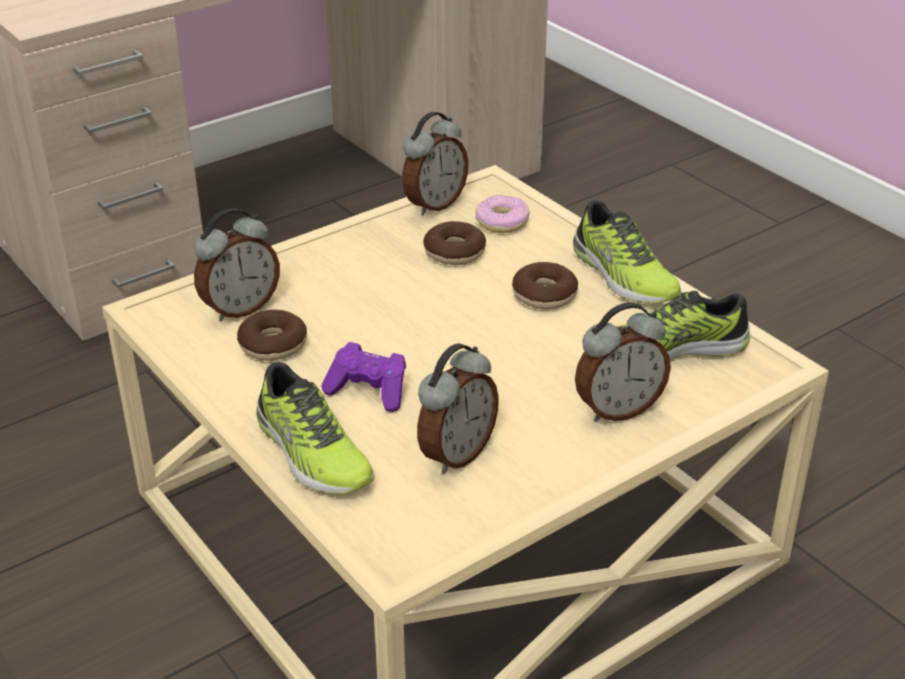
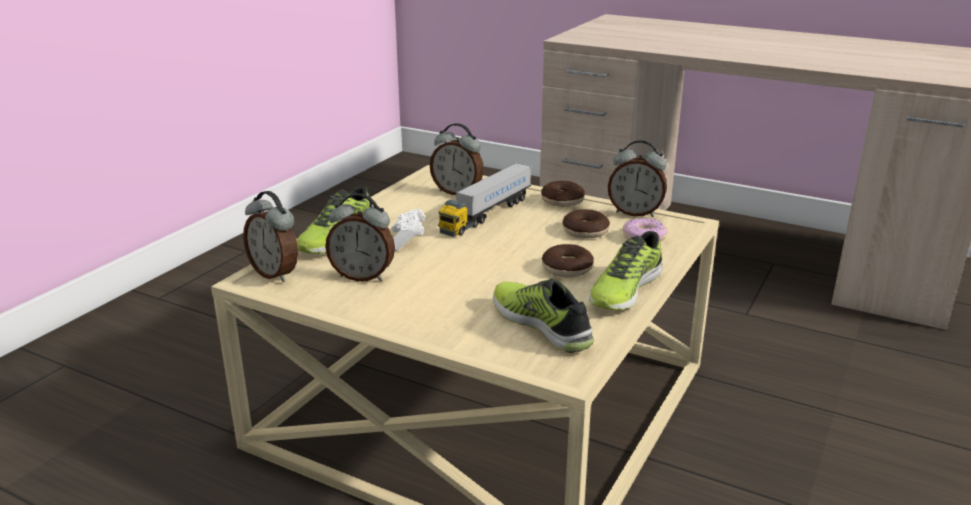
camera: 65 degrees right, 10 degrees down
donut [237,310,307,361] -> donut moved to [541,181,585,207]
purple game controller [321,342,406,412] -> white game controller [391,209,425,251]
alarm clock [575,303,671,422] -> alarm clock moved to [243,191,298,282]
none -> toy truck [438,163,532,237]

